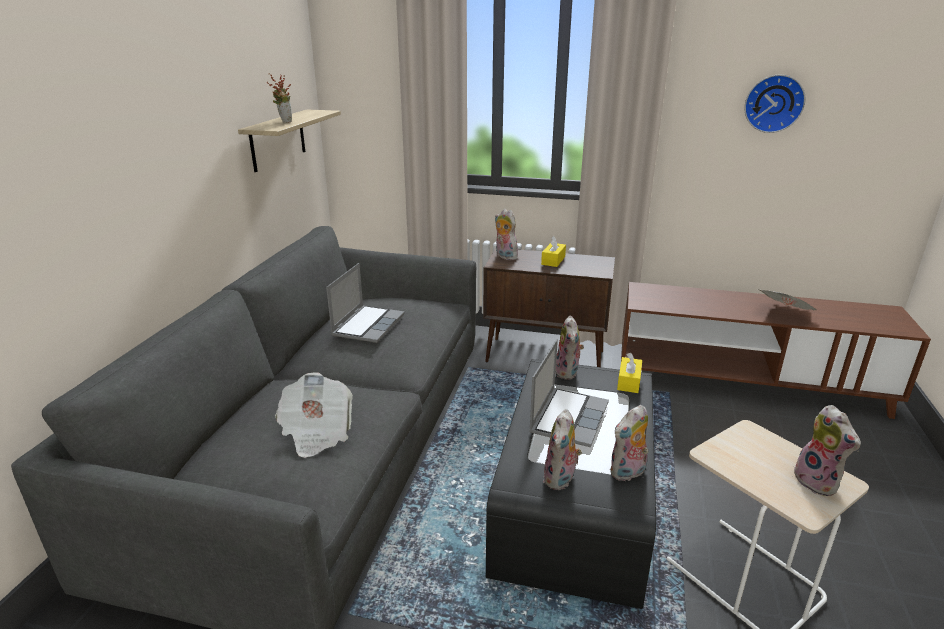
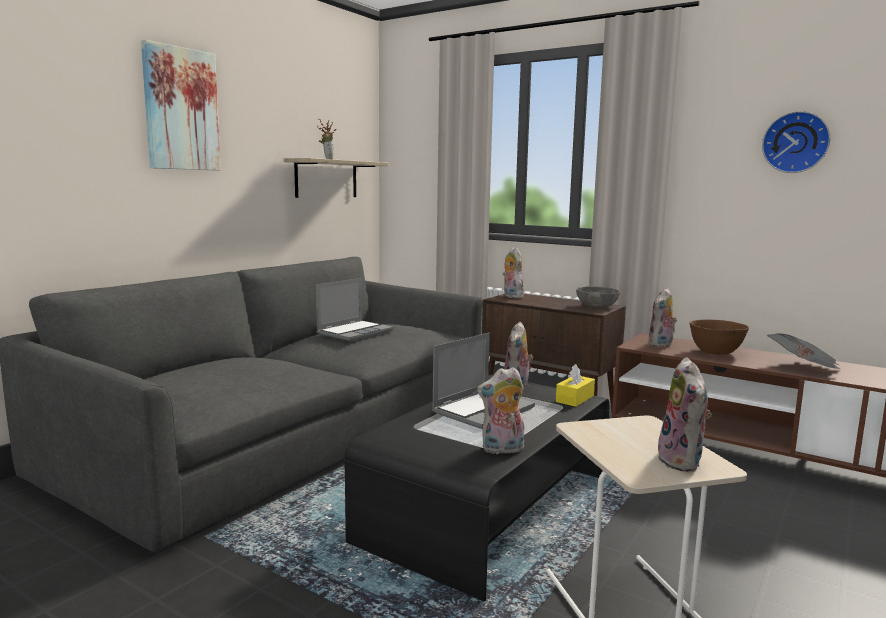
camera: 20 degrees right, 15 degrees down
newspaper [275,372,353,458] -> none
yellow tissue box [541,236,566,267] -> none
plush toy [544,409,582,490] -> plush toy moved to [648,288,677,347]
none -> picture [141,40,221,171]
none -> grey bowl [576,286,620,308]
none -> brown bowl [689,319,749,355]

